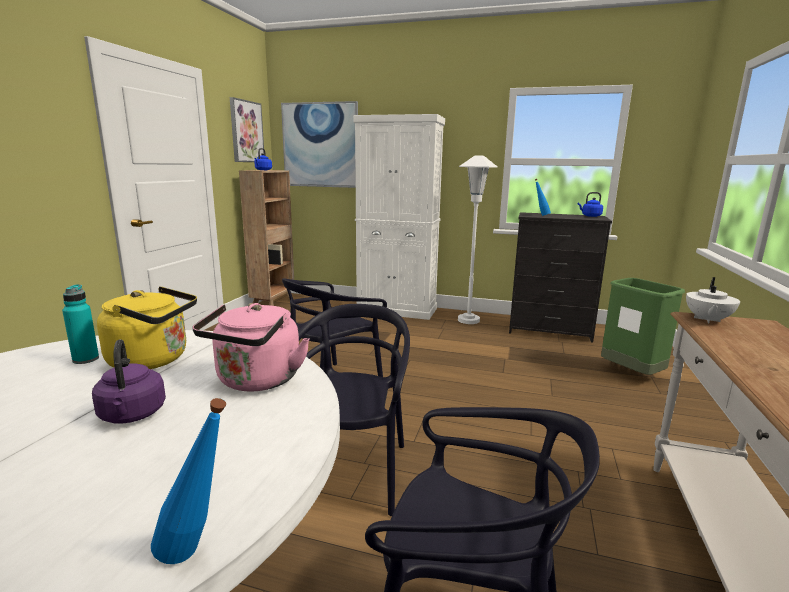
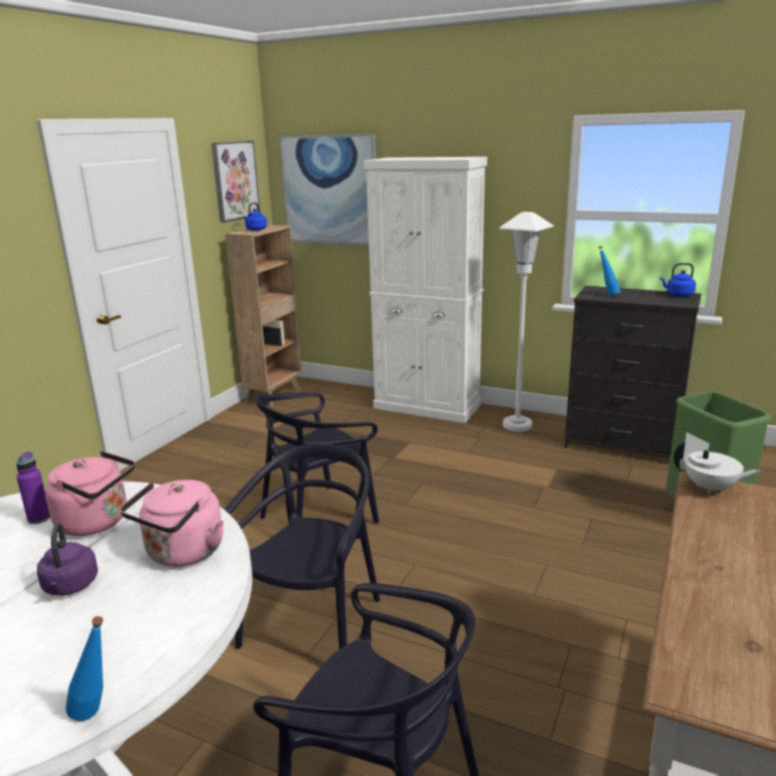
camera: 10 degrees right, 5 degrees up
turquoise bottle [62,284,99,364] -> purple bottle [16,452,50,524]
yellow kettle [97,287,197,369] -> pink kettle [45,451,135,536]
white teapot [686,277,740,323] -> white teapot turned 105 degrees counterclockwise [674,441,761,495]

